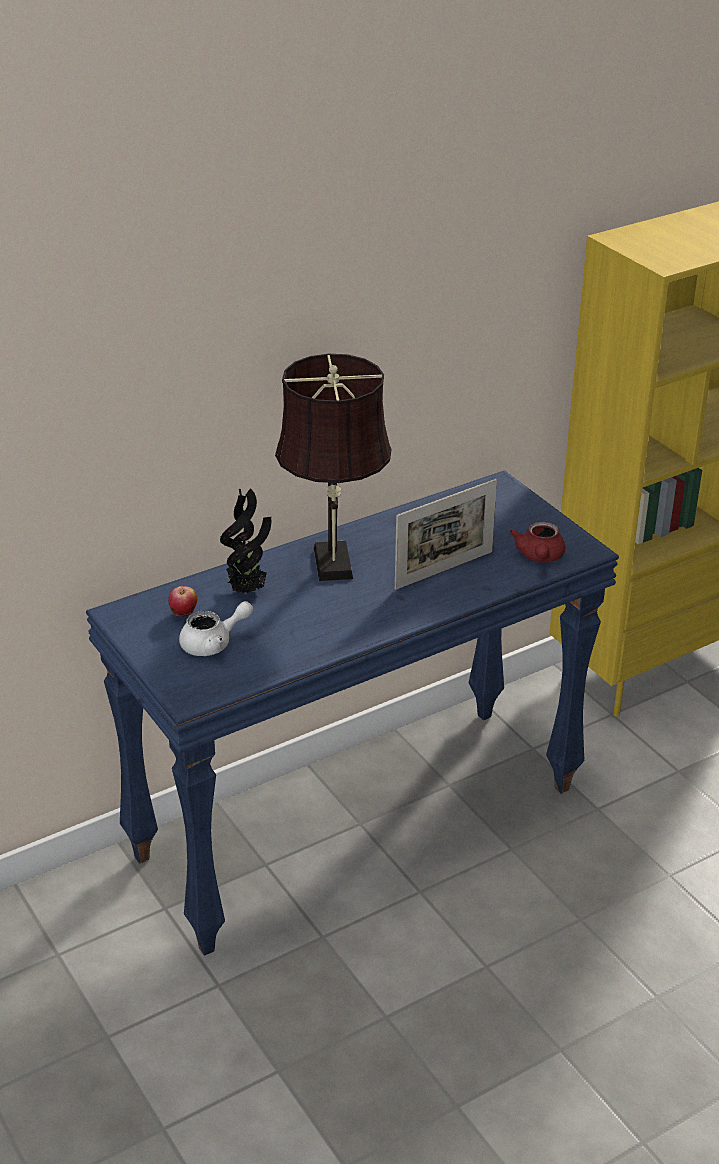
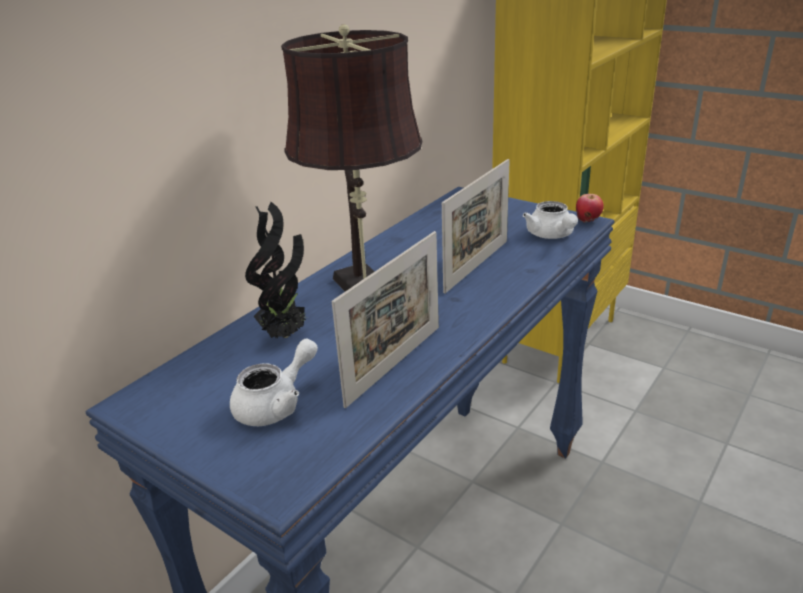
camera: 20 degrees left, 5 degrees down
apple [168,586,197,617] -> apple moved to [576,194,604,222]
red teapot [509,521,565,562] -> white teapot [523,201,578,239]
none -> picture frame [332,231,439,408]

